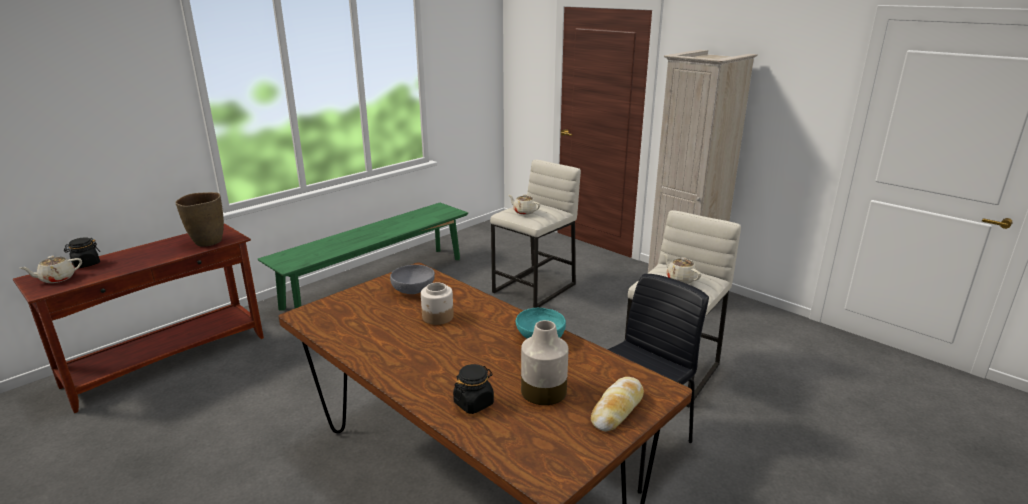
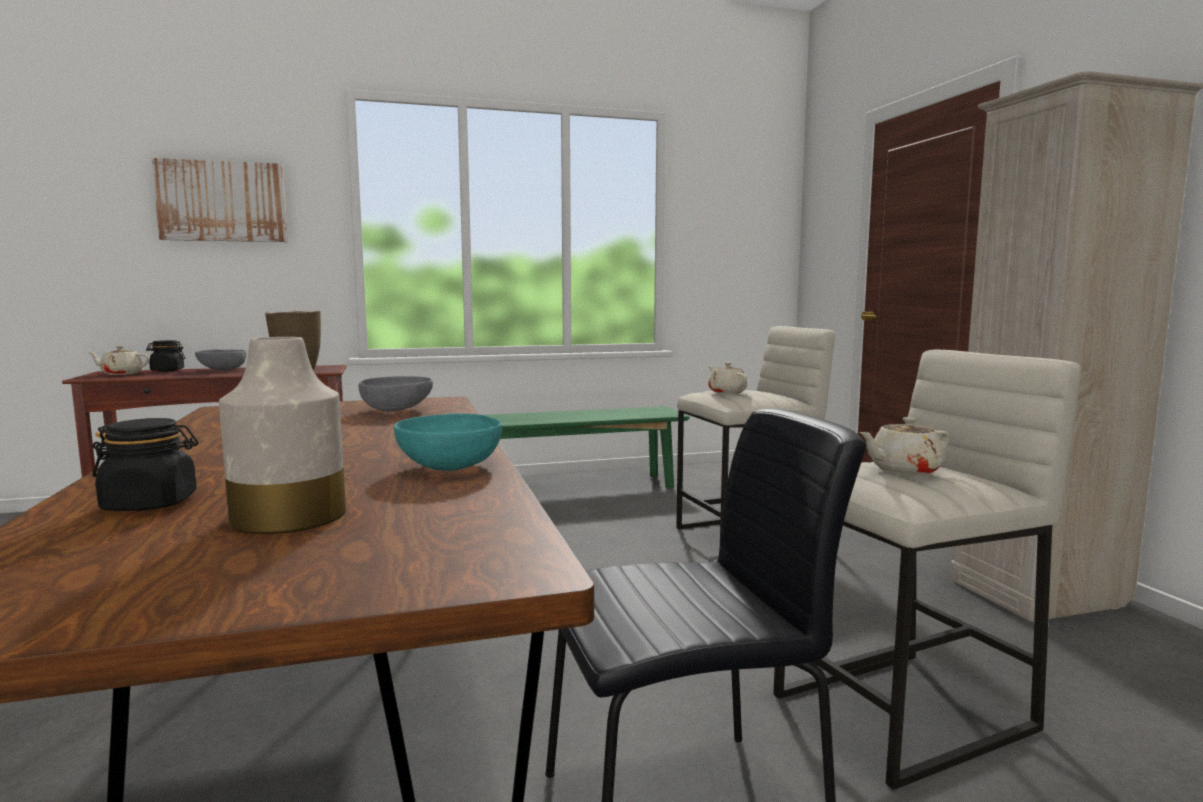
camera: 30 degrees right, 15 degrees down
jar [421,282,454,325] -> none
bread [591,377,644,432] -> none
beige teapot [664,254,701,284] -> beige teapot turned 105 degrees counterclockwise [859,417,950,476]
none -> picture [152,158,288,242]
none -> grey bowl [195,349,247,370]

